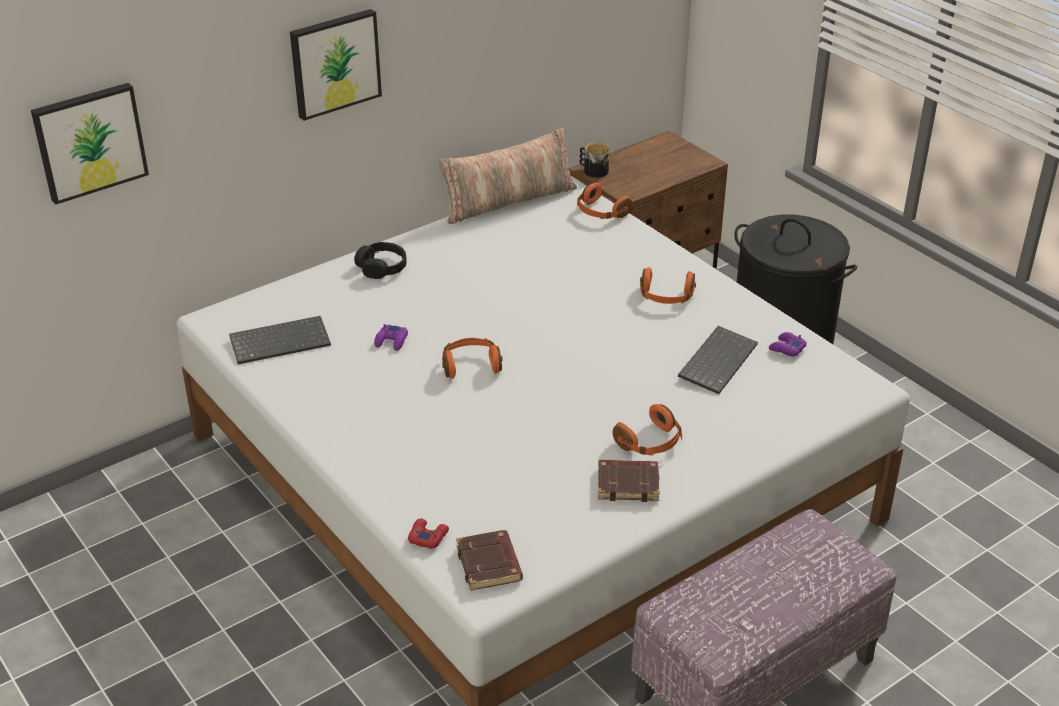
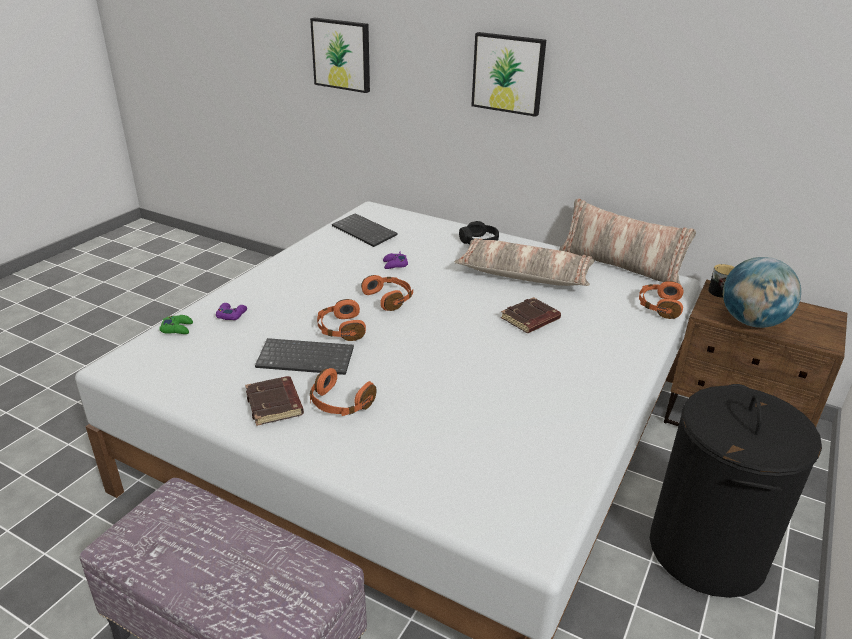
camera: 65 degrees right, 5 degrees down
red game controller [408,519,449,549] -> green game controller [159,315,193,334]
brown book [456,530,523,591] -> brown book moved to [501,297,561,333]
orange headphones [640,267,696,304] -> orange headphones moved to [317,299,366,341]
keyboard [678,326,758,394] -> keyboard moved to [255,338,354,375]
purple game controller [769,332,807,357] -> purple game controller moved to [216,303,247,320]
none -> pillow [454,238,595,286]
none -> globe [723,257,801,328]

